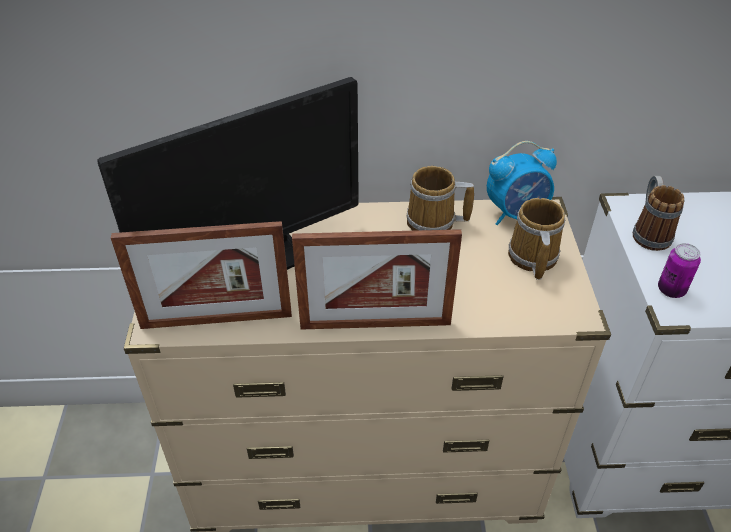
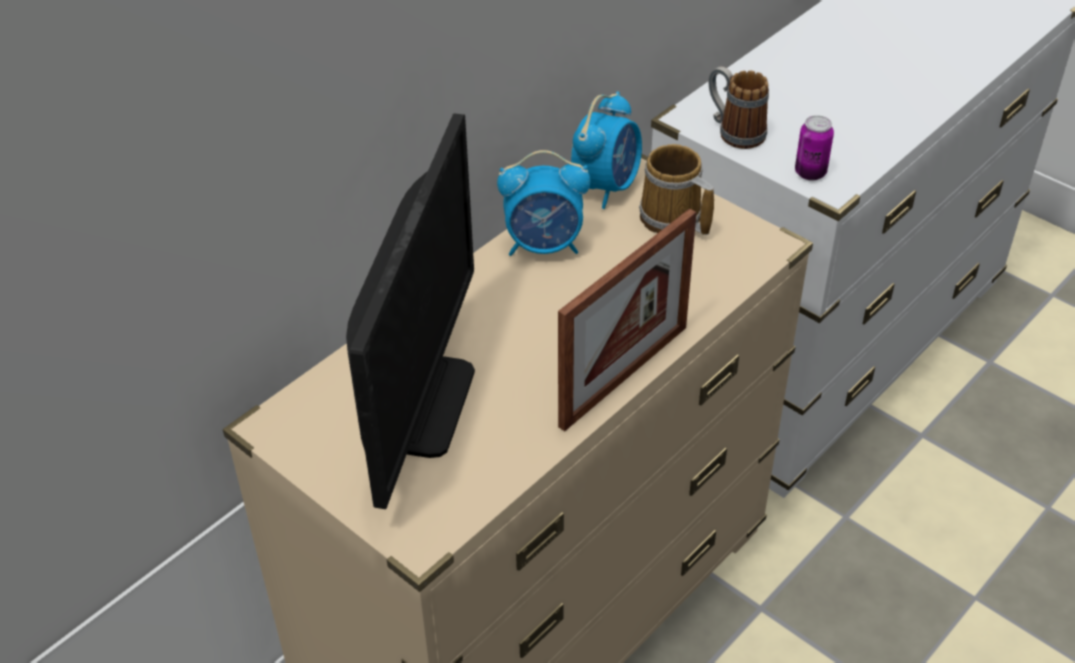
camera: 45 degrees left, 0 degrees up
picture frame [111,221,292,329] -> none
mug [407,166,474,231] -> alarm clock [497,150,590,256]

